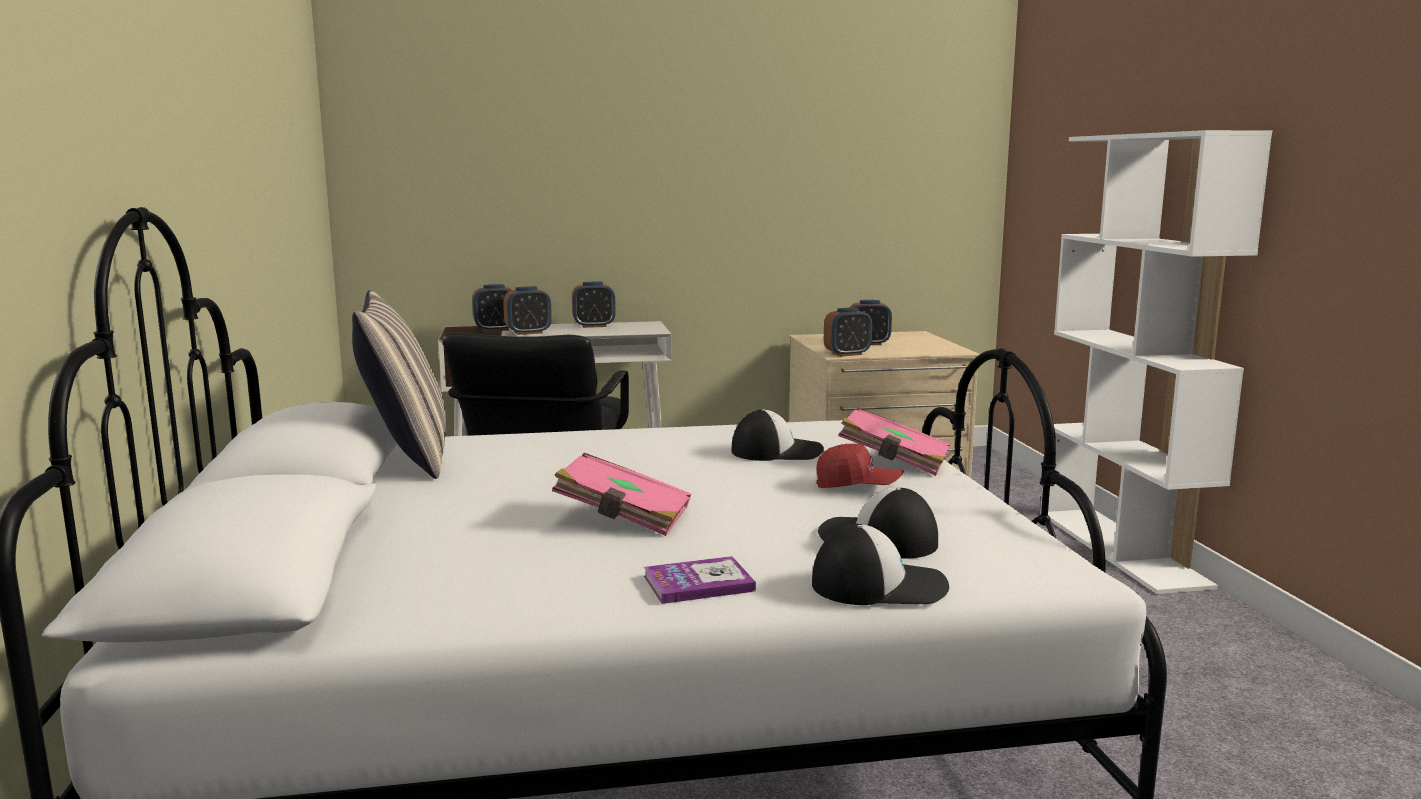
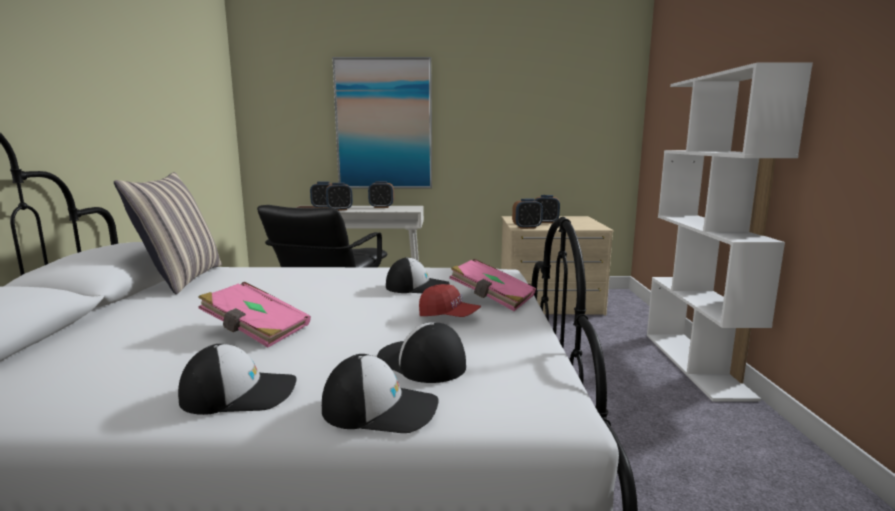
camera: 10 degrees right, 0 degrees up
book [644,556,756,604] -> cap [178,344,297,415]
none -> picture [332,57,432,189]

